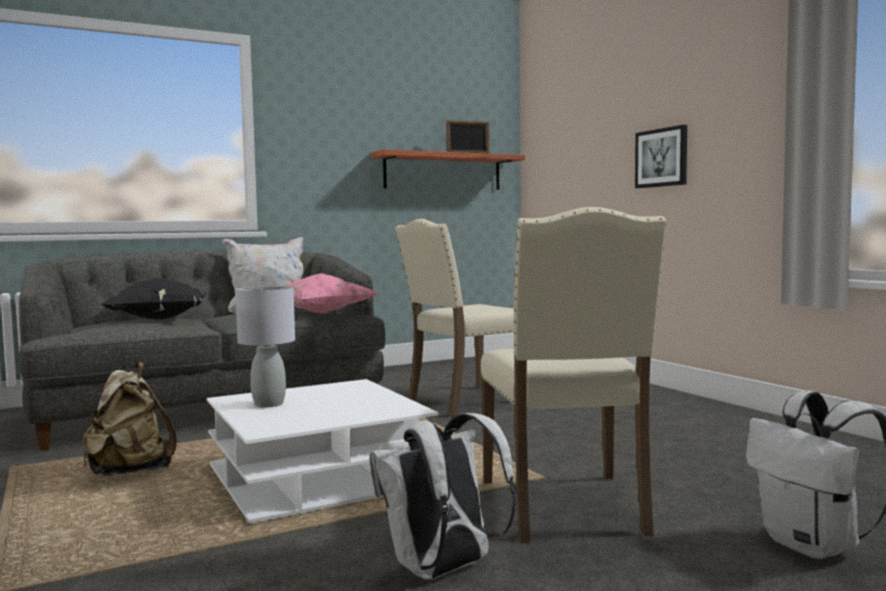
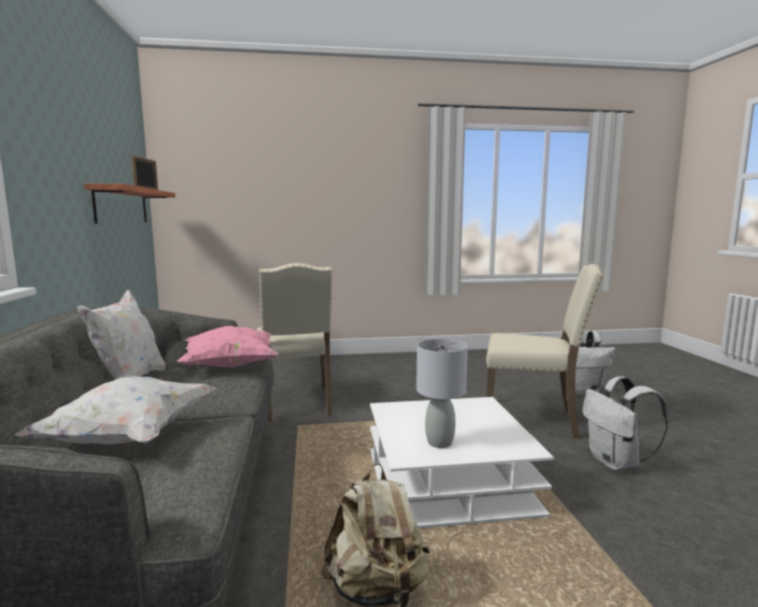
camera: 70 degrees left, 5 degrees up
black pillow [101,278,207,320] -> white pillow [15,376,216,445]
picture [635,125,687,188] -> none

